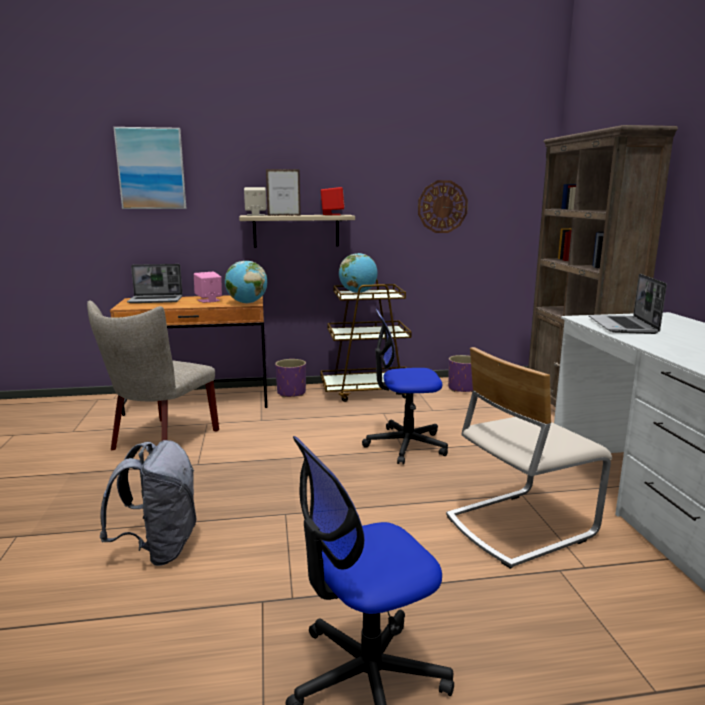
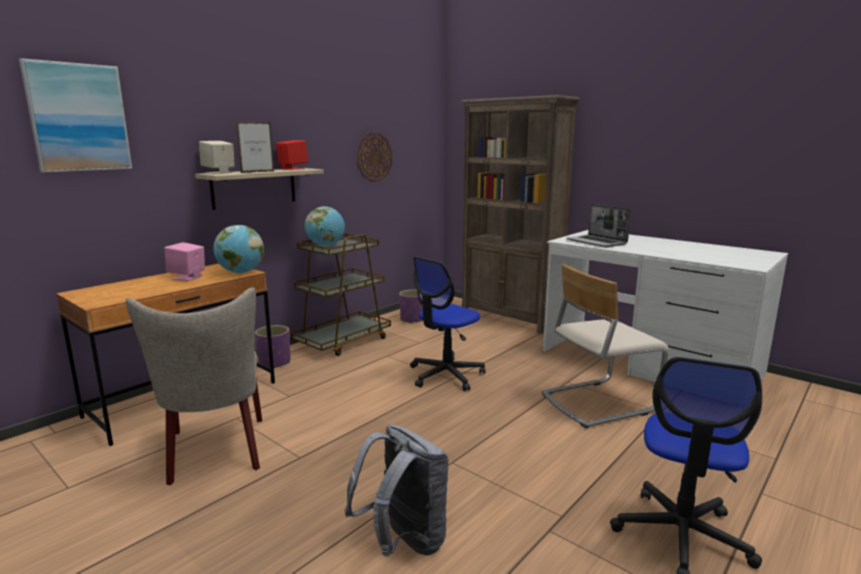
camera: 40 degrees left, 0 degrees up
laptop [127,264,183,303] -> none
beige chair [446,347,612,569] -> beige chair turned 45 degrees clockwise [542,264,669,428]

